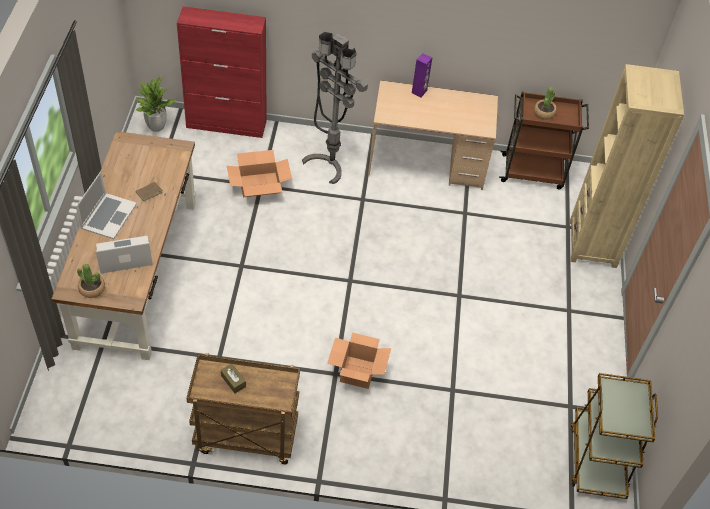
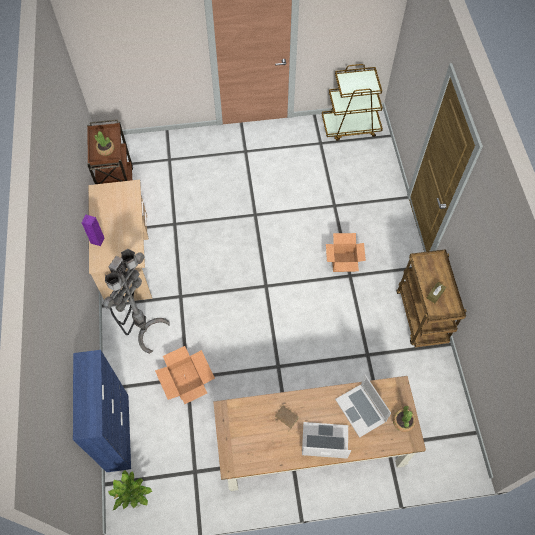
camera: 100 degrees left, 10 degrees up
red cabinet [177,6,267,138] -> blue cabinet [73,350,131,472]
beige bookcase [570,64,684,268] -> none

